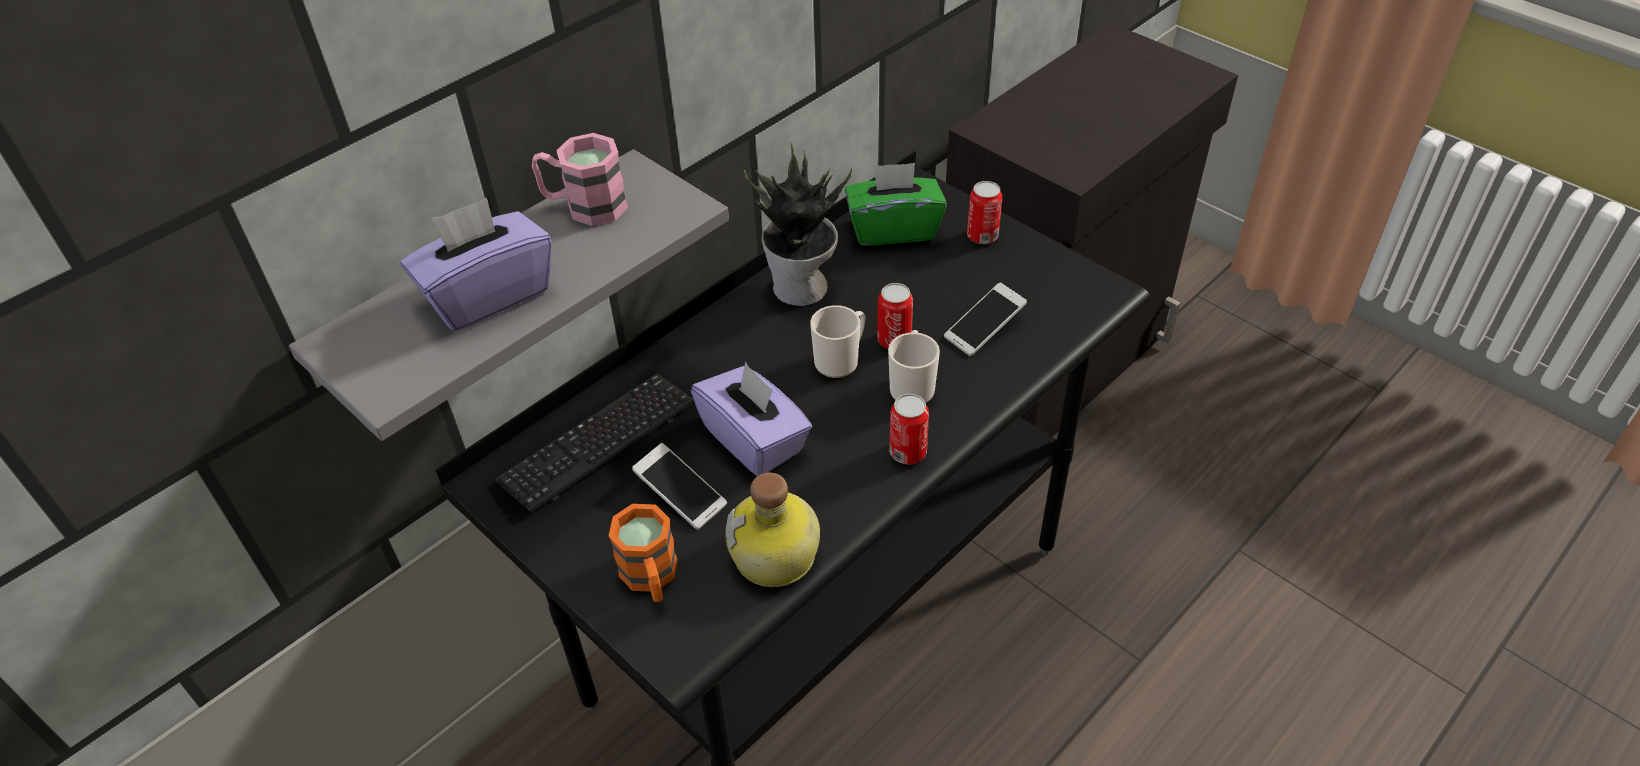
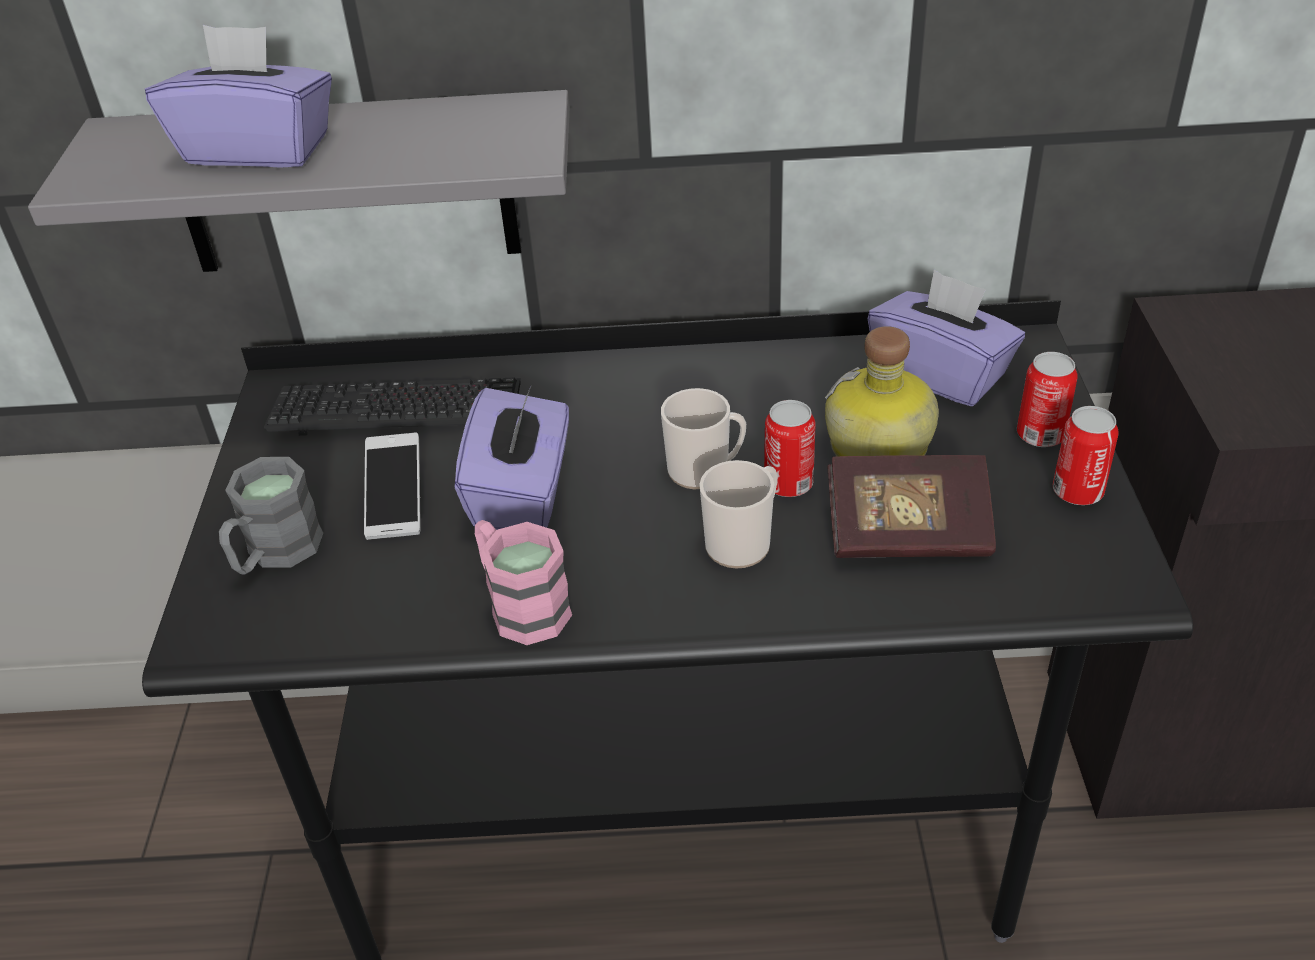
camera: 45 degrees right, 5 degrees down
pink mug [532,133,628,226] -> pink mug moved to [475,520,572,645]
orange mug [609,504,678,602] -> grey mug [219,457,323,575]
bottle [725,472,820,587] -> bottle moved to [825,326,939,456]
potted plant [744,143,852,306] -> none
green tissue box [845,163,947,246] -> purple tissue box [868,270,1025,406]
can [889,394,929,464] -> can moved to [1053,406,1119,505]
phone [944,283,1027,356] -> book [827,455,996,558]

